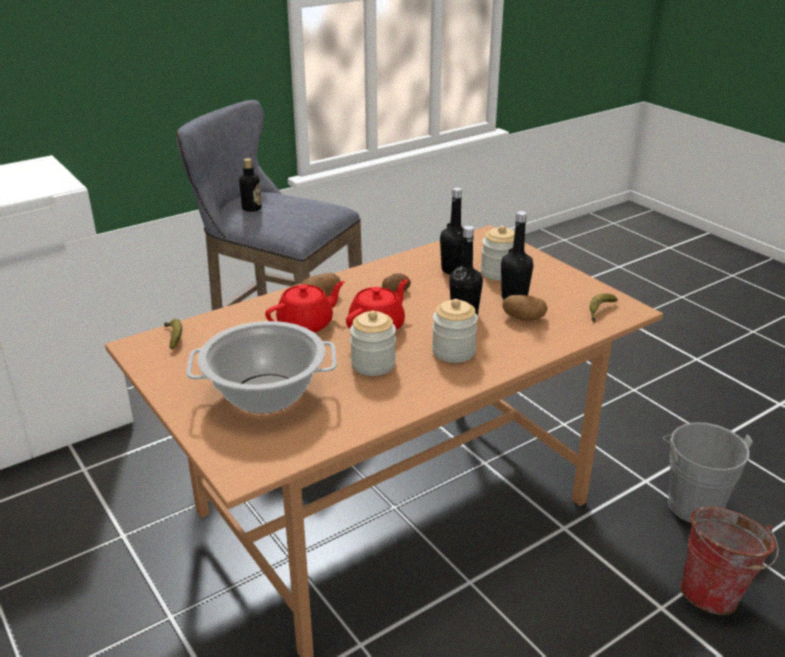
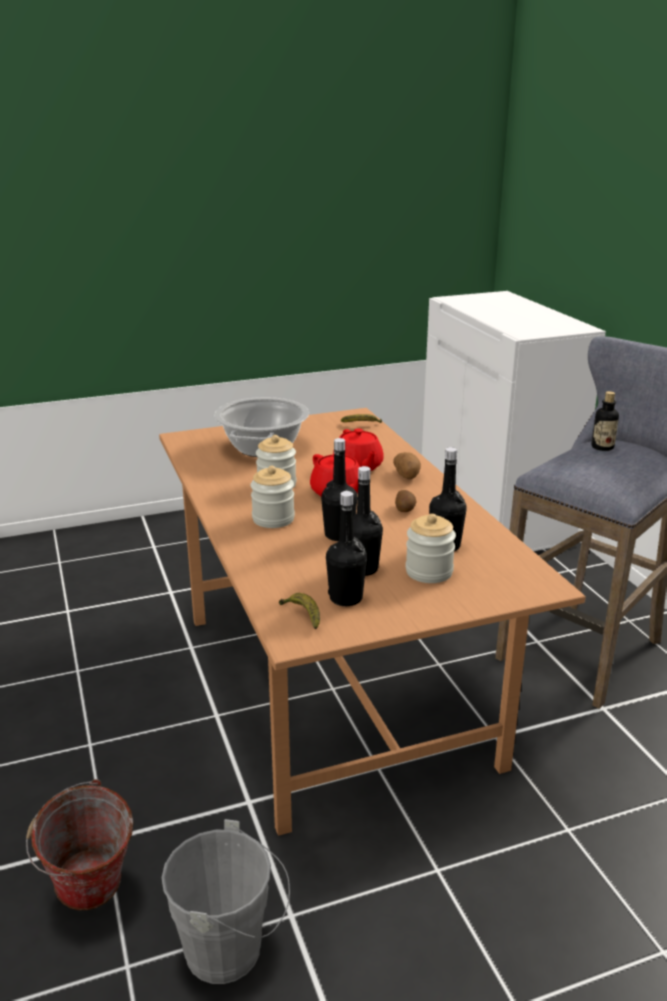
camera: 105 degrees right, 5 degrees down
potato [502,295,548,321] -> none
none -> black bottle [326,491,367,606]

